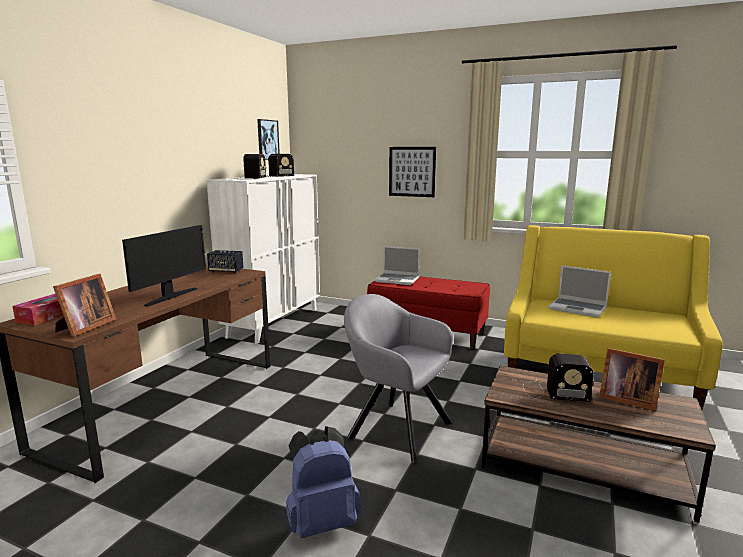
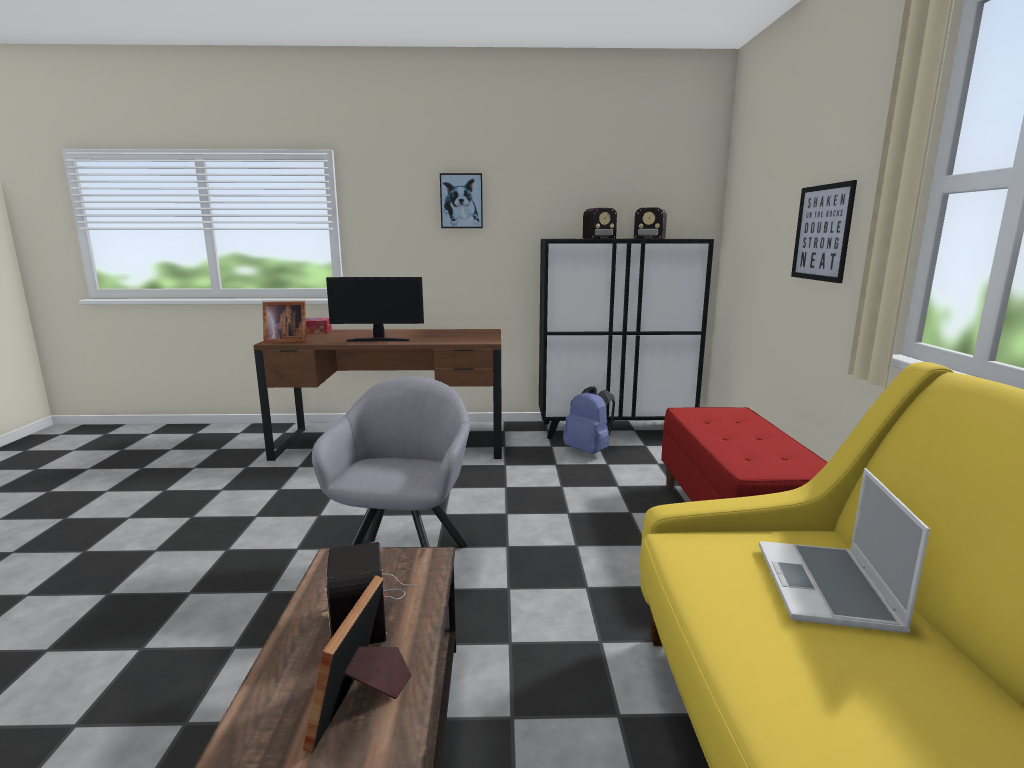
camera: 65 degrees right, 0 degrees up
white cabinet [207,174,320,344] -> black cabinet [539,239,714,439]
speaker [207,250,244,273] -> none
picture [257,119,280,160] -> picture moved to [440,173,483,228]
blue backpack [286,426,361,538] -> blue backpack moved to [563,386,615,454]
laptop [374,246,420,285] -> none

